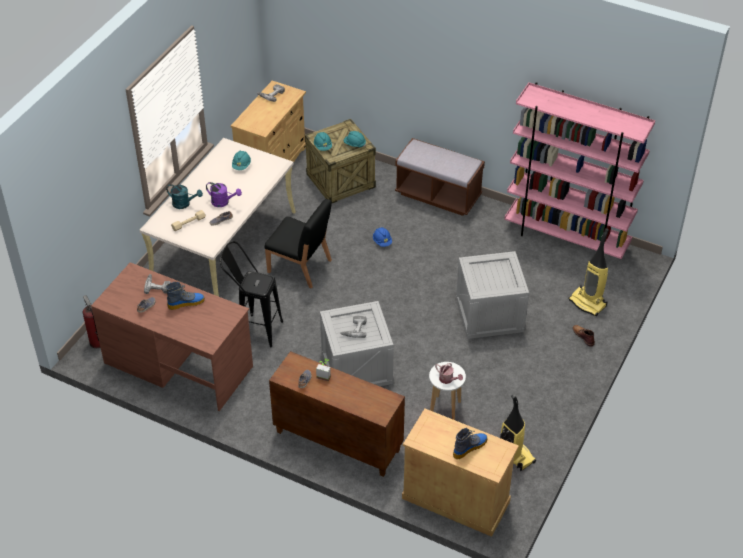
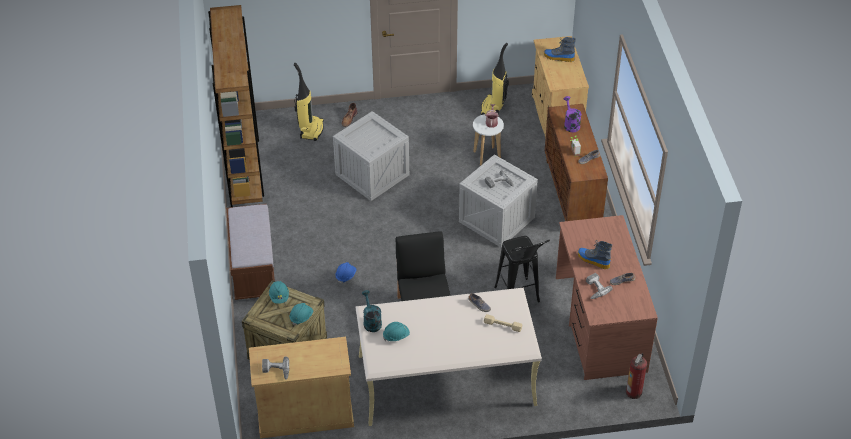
camera: 125 degrees left, 0 degrees up
turquoise watering can [166,184,203,209] -> turquoise watering can moved to [362,290,382,332]
purple watering can [206,182,242,207] -> purple watering can moved to [564,96,581,132]
pink bookcase [504,82,655,259] -> brown bookcase [208,5,264,207]

